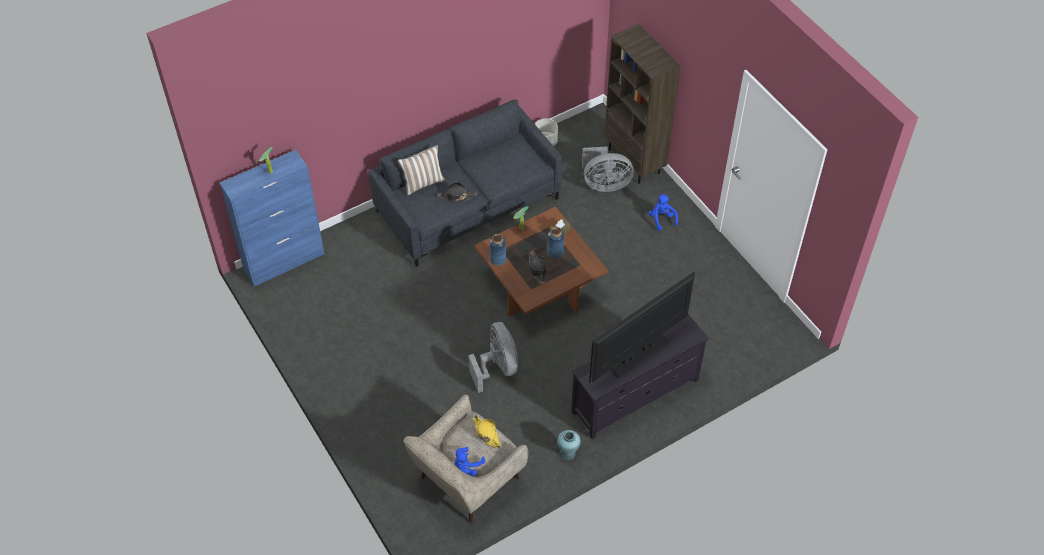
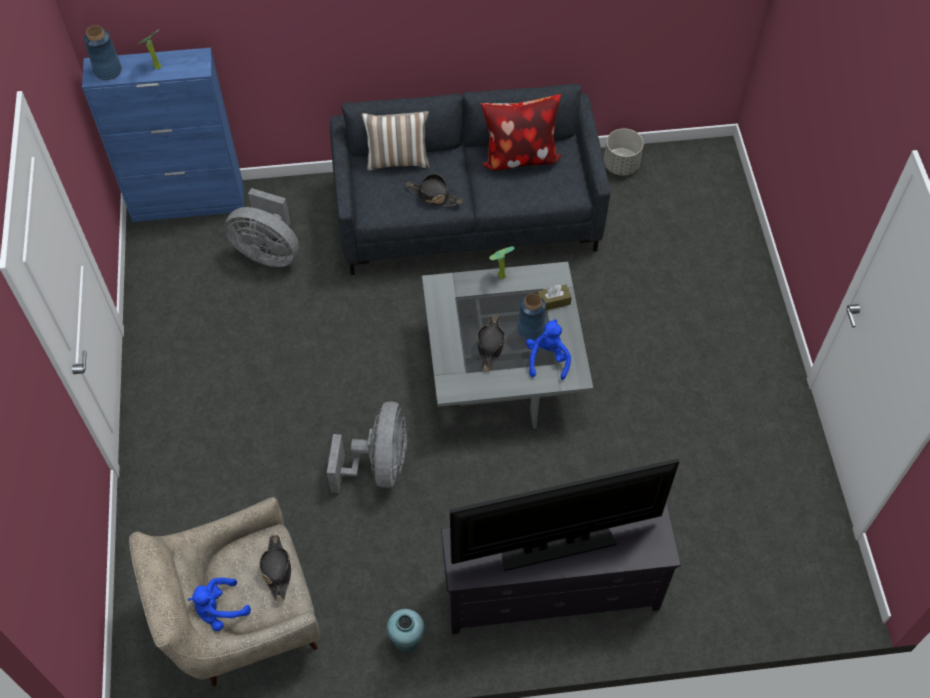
camera: 25 degrees right, 5 degrees up
yellow hat [473,416,502,449] -> black hat [260,535,291,602]
brown coffee table [474,206,608,317] -> grey coffee table [422,262,593,429]
blue vase [489,234,507,266] -> blue vase moved to [84,25,122,80]
grey fan [582,147,634,192] -> grey fan moved to [224,188,299,267]
brown bookcase [604,24,680,184] -> none
blue plush toy [649,194,678,231] -> blue plush toy moved to [526,319,571,380]
none -> pillow [481,94,562,171]

